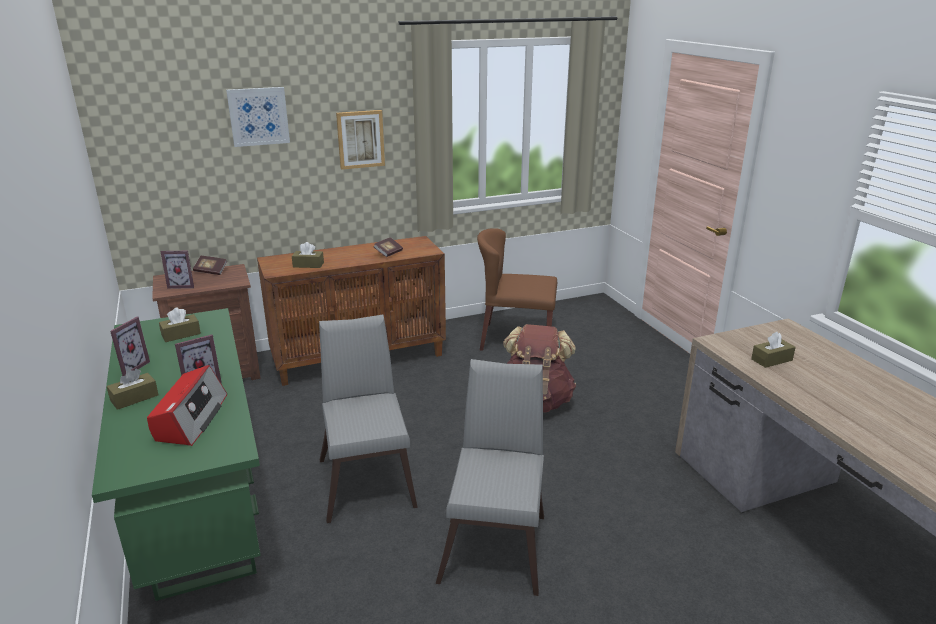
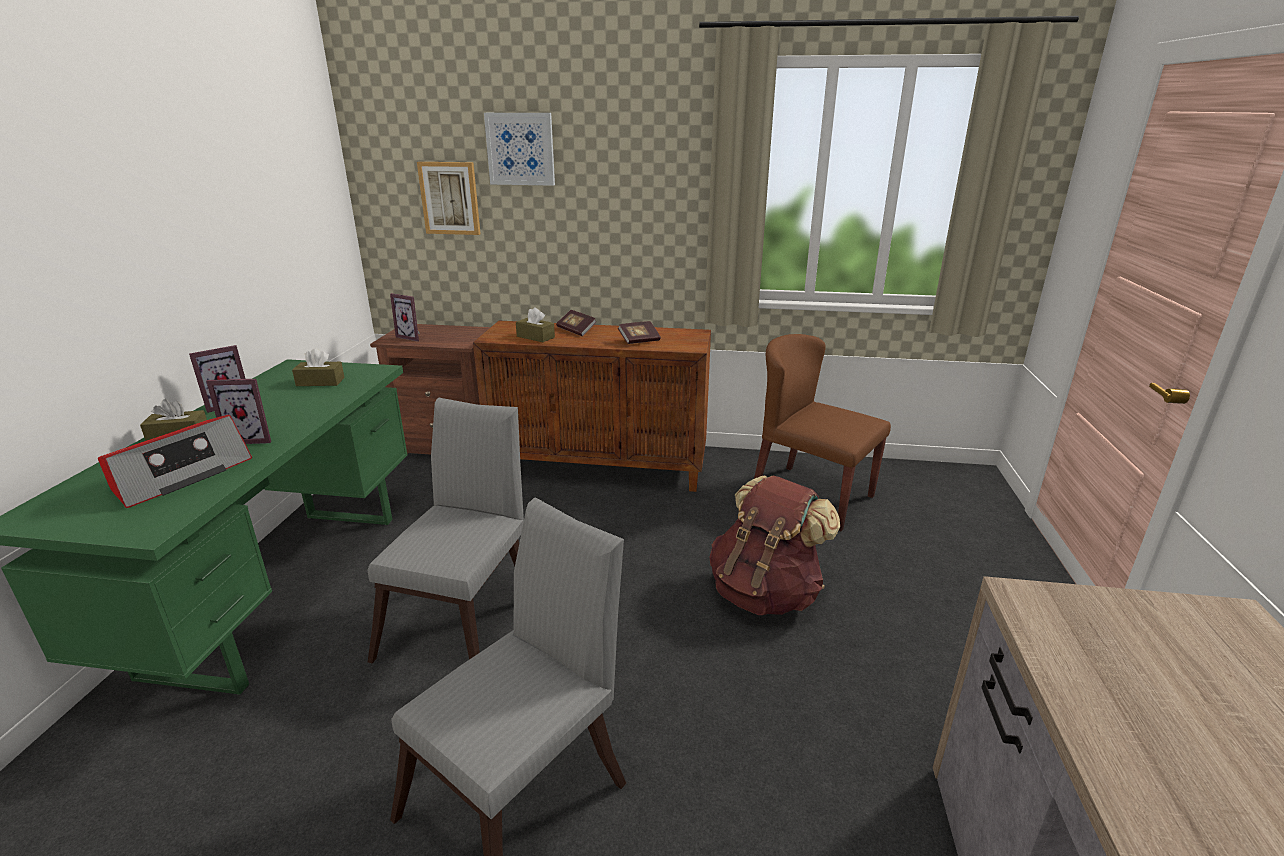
camera: 30 degrees right, 0 degrees up
book [193,256,227,275] -> book moved to [556,310,597,336]
picture [336,110,385,170] -> picture moved to [417,162,481,235]
brown tissue box [751,332,796,368] -> none

